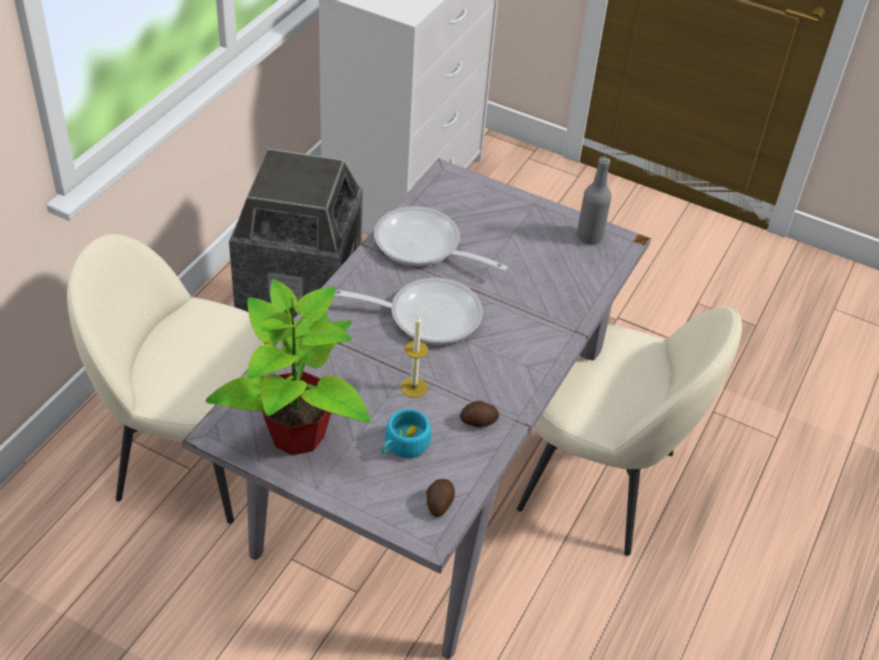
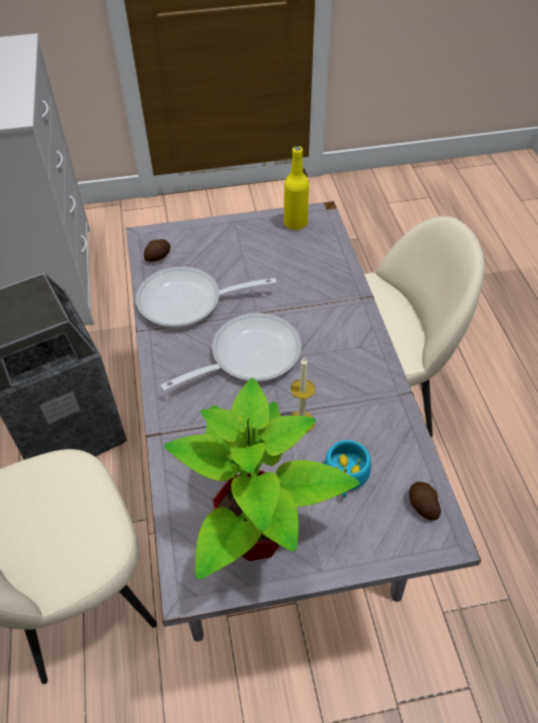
camera: 35 degrees left, 5 degrees up
potato [460,401,499,427] -> potato moved to [144,239,170,262]
grey bottle [577,156,611,244] -> yellow bottle [284,146,309,230]

